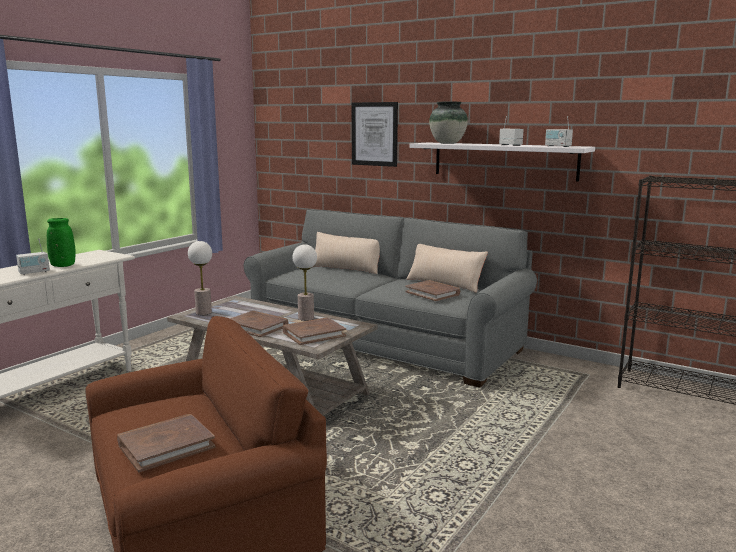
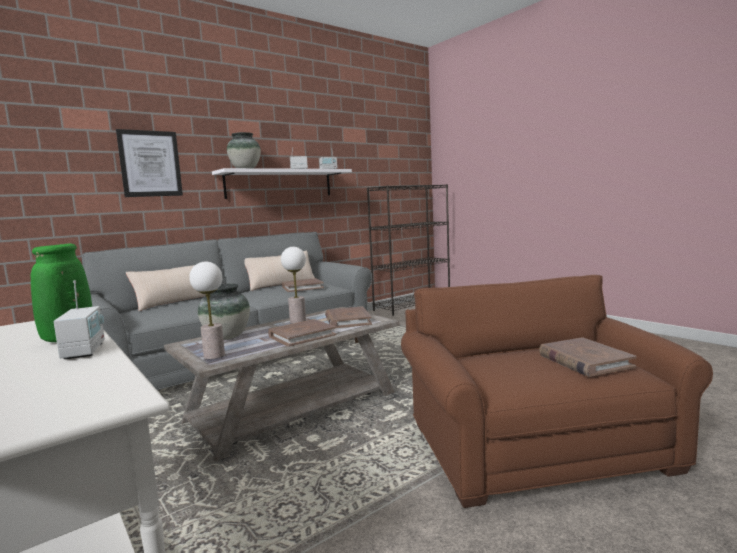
camera: 70 degrees left, 5 degrees down
none -> vase [198,284,250,340]

